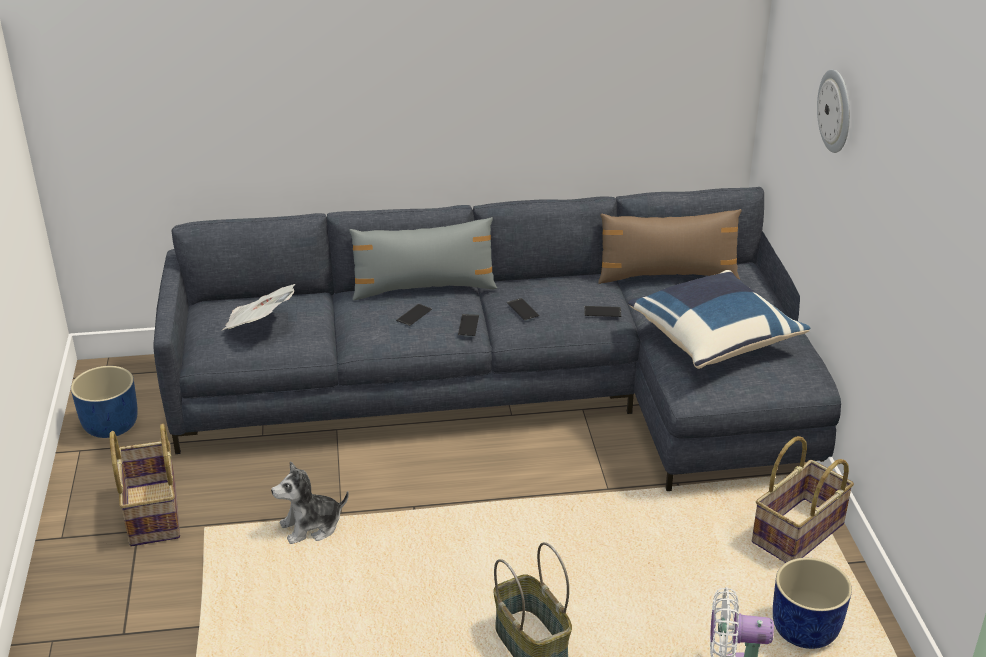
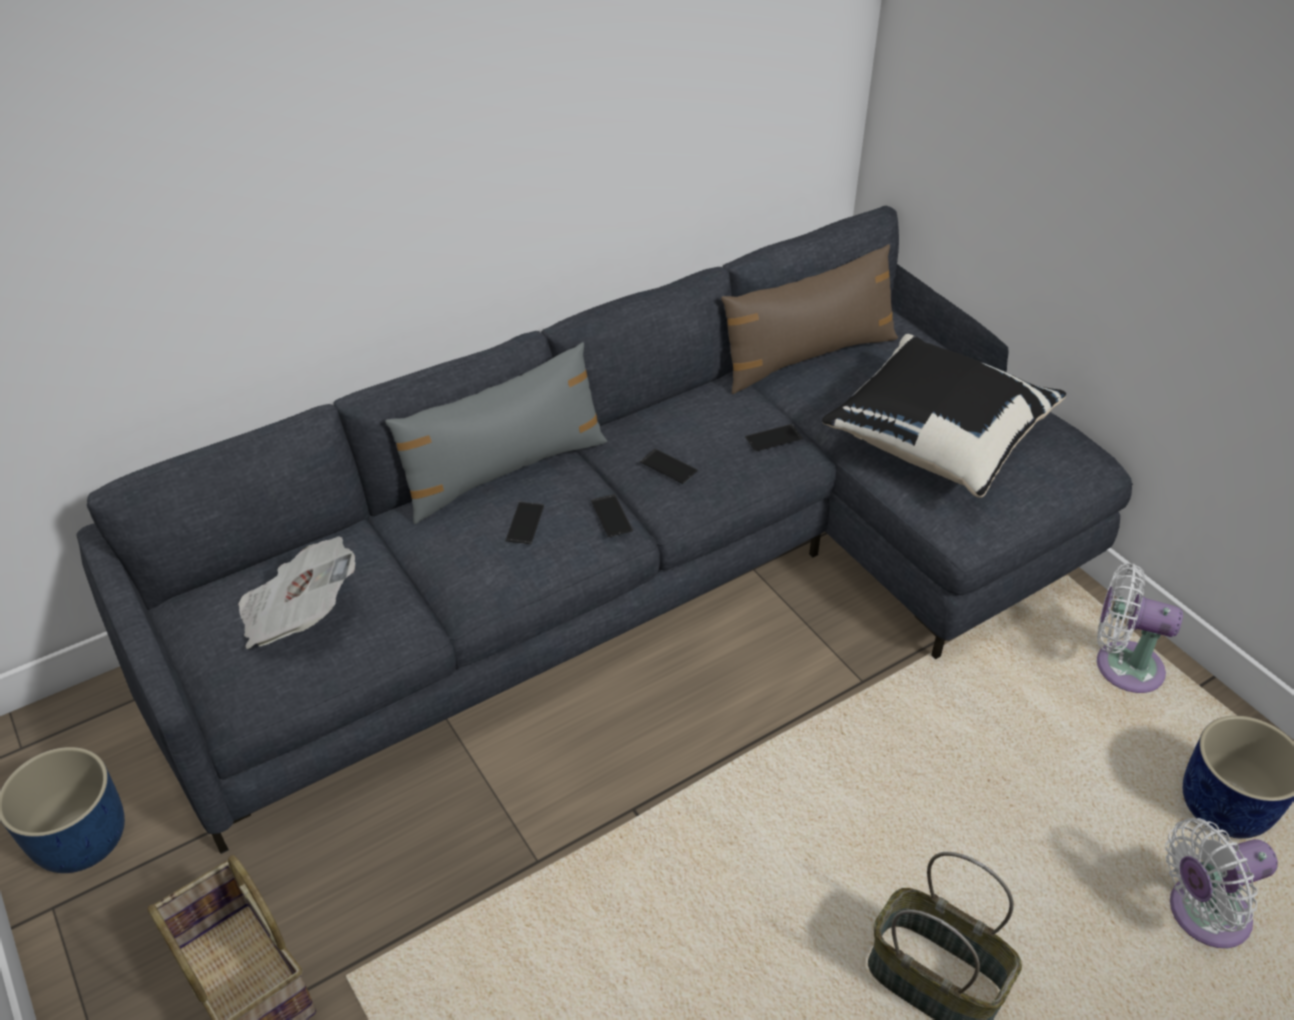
camera: 25 degrees left, 10 degrees up
plush toy [271,461,349,544] -> none
blue pillow [628,270,810,369] -> black pillow [822,334,1066,498]
basket [752,436,854,563] -> white fan [1097,563,1183,693]
wall clock [817,69,850,153] -> none

